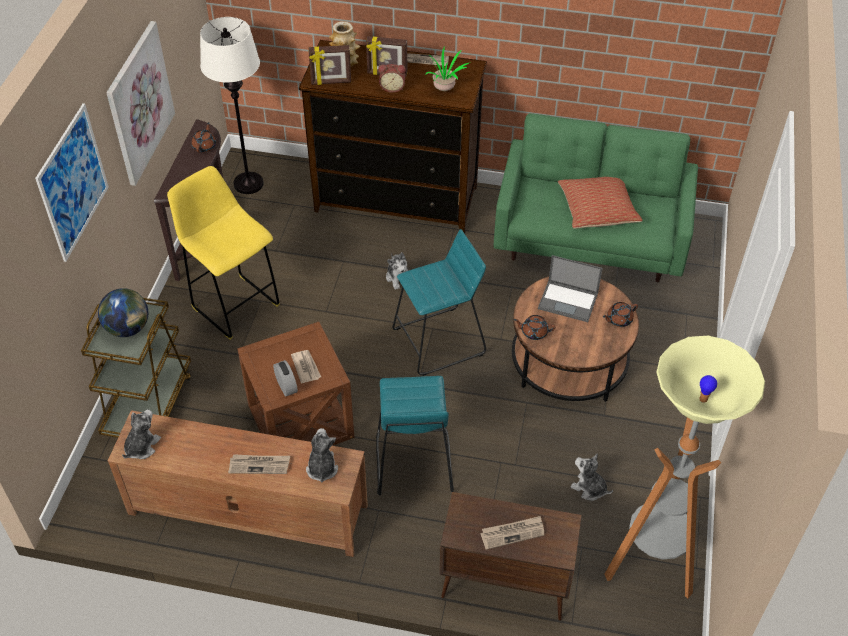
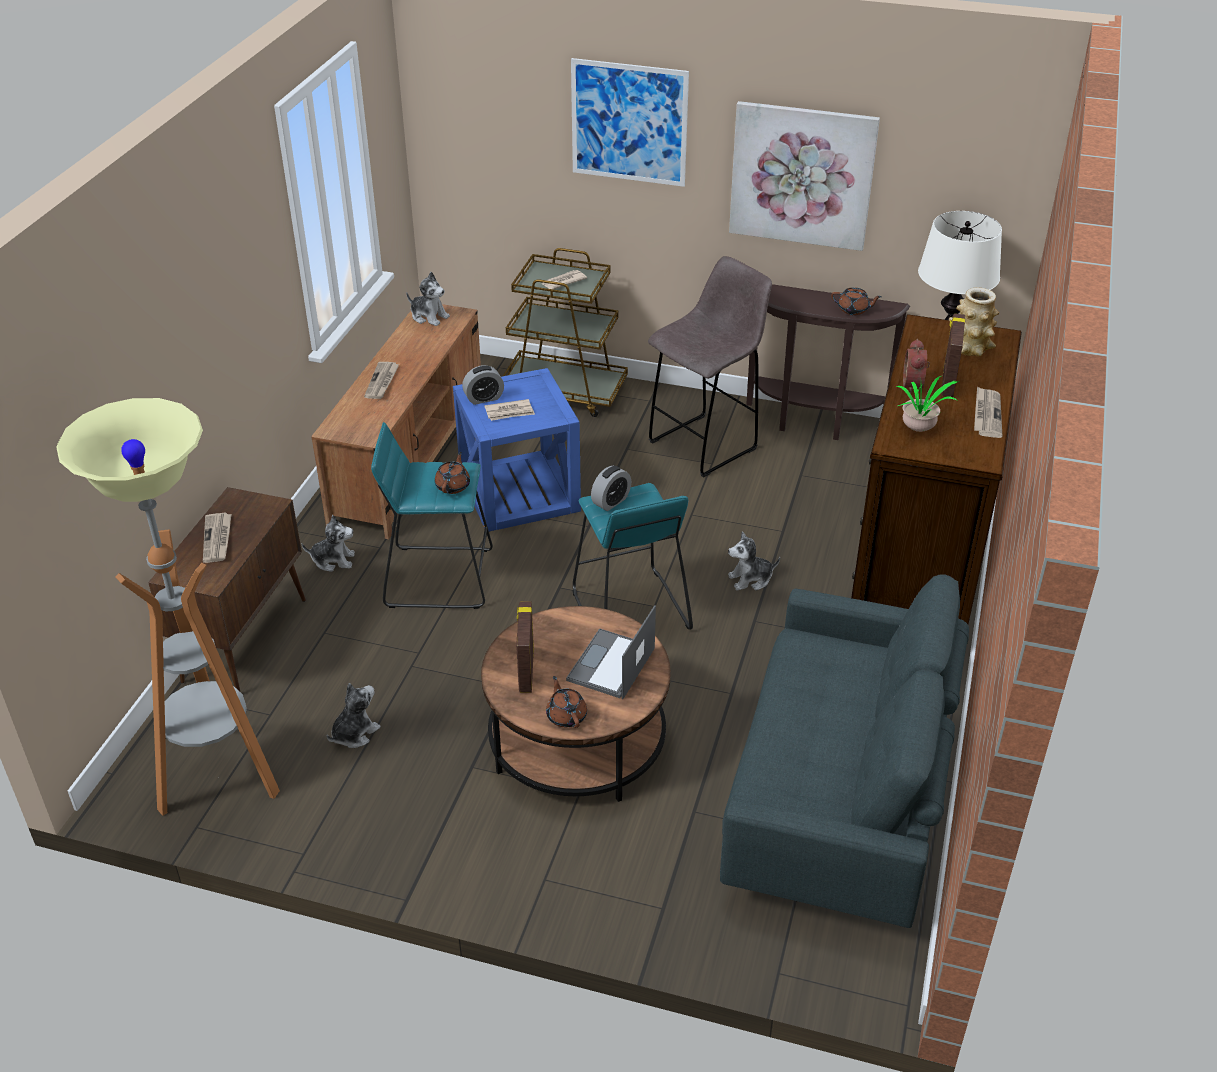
camera: 95 degrees right, 10 degrees down
globe [98,288,148,337] -> newspaper [542,270,587,289]
yellow stool [167,166,279,340] -> grey stool [648,256,772,477]
brown side table [238,322,354,446] -> blue side table [453,368,581,532]
plush toy [306,428,338,483] -> plush toy moved to [302,515,355,572]
picture frame [308,45,351,85] -> picture frame moved to [516,601,534,693]
green sofa [494,113,698,282] -> grey sofa [720,575,969,928]
brown teapot [513,315,556,340] -> brown teapot moved to [435,452,470,494]
pillow [558,177,643,229] -> none
none -> alarm clock [591,466,631,511]

